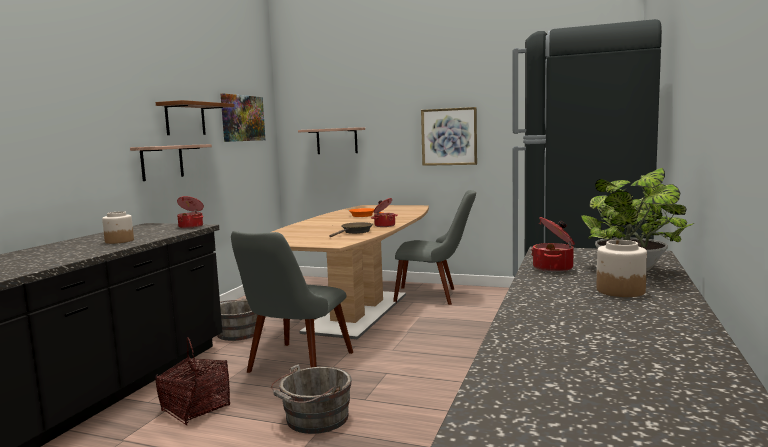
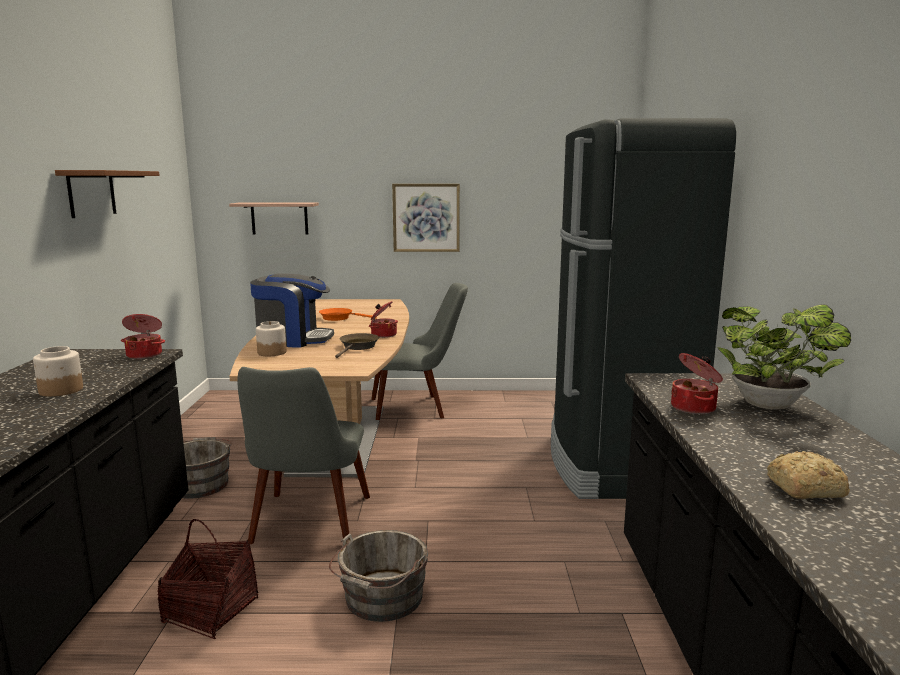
camera: 20 degrees left, 5 degrees up
shelf [130,144,212,181] -> none
picture [220,94,266,142] -> none
jar [597,240,647,297] -> jar moved to [256,321,286,356]
none -> coffee machine [250,273,334,347]
none -> bread [767,451,850,499]

